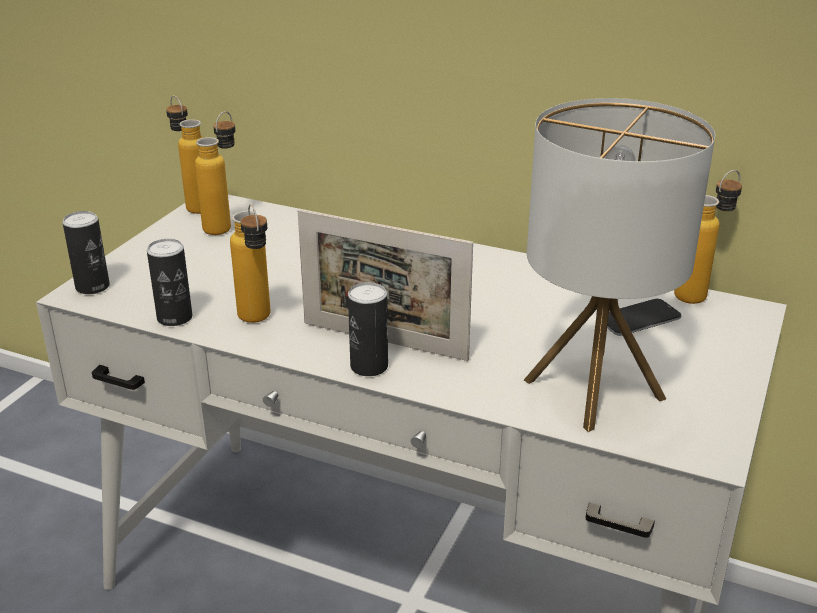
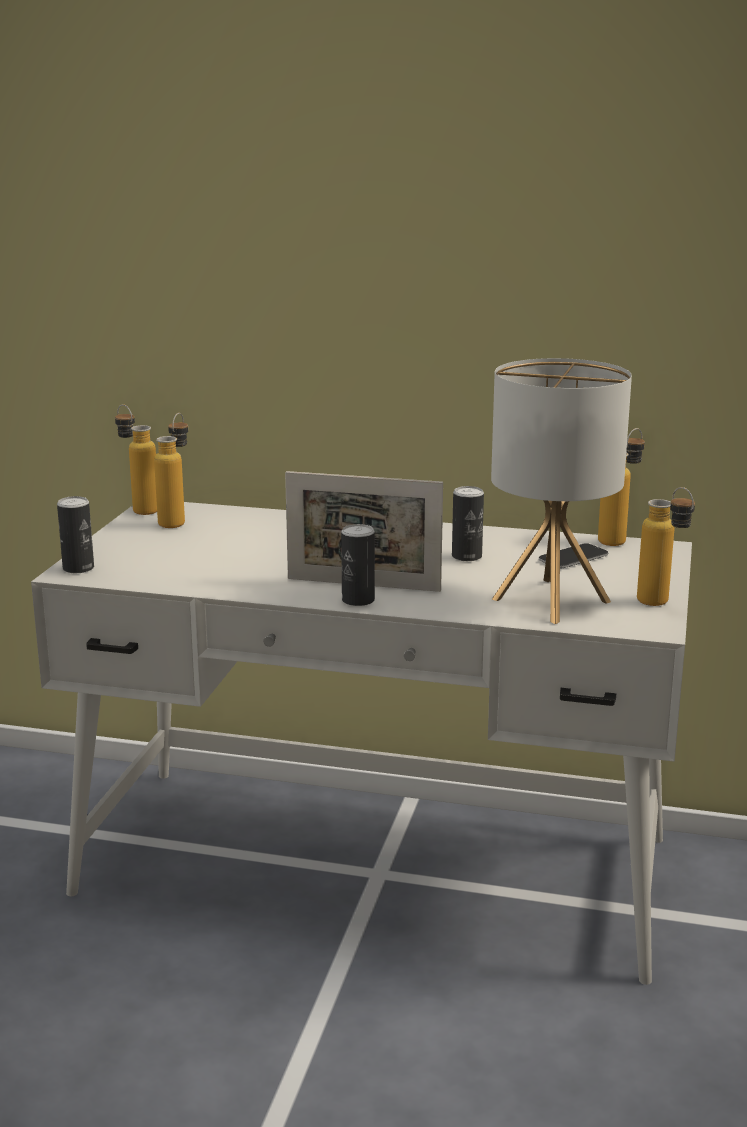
camera: 10 degrees left, 10 degrees down
can [147,239,192,326] -> can moved to [452,486,484,561]
bottle [230,204,271,323] -> bottle moved to [637,487,695,606]

